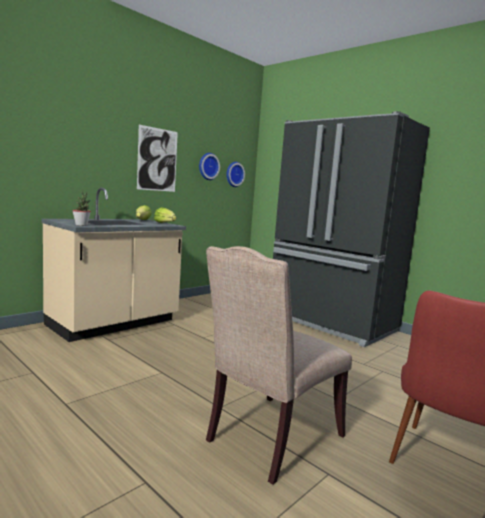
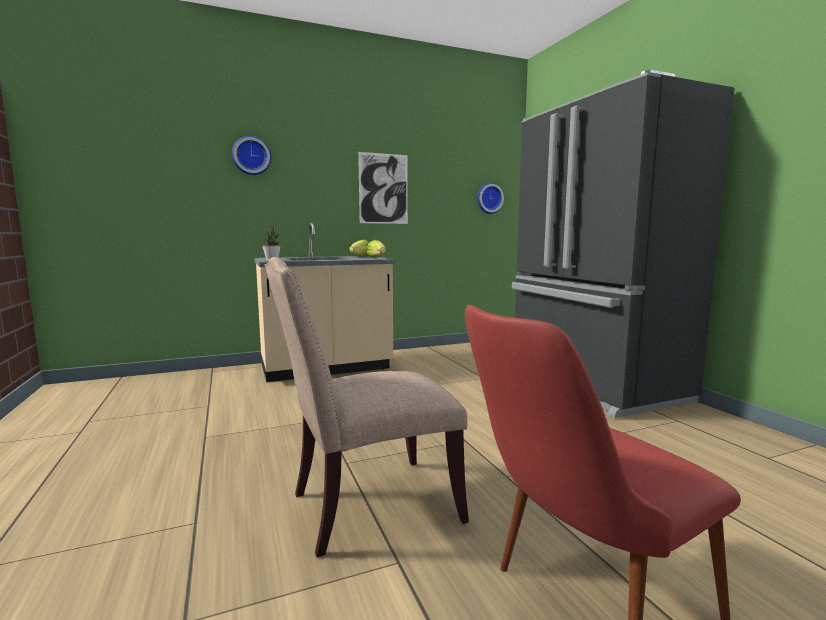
camera: 25 degrees right, 0 degrees up
wall clock [199,153,220,180] -> wall clock moved to [232,136,272,175]

